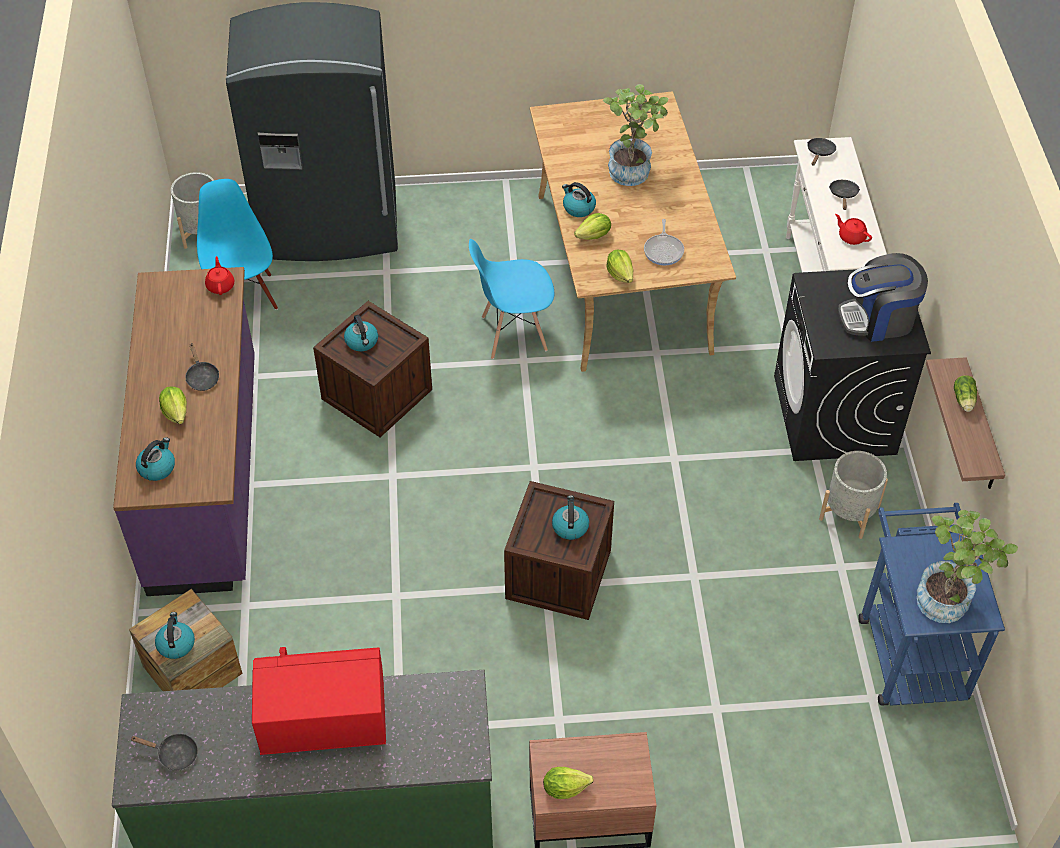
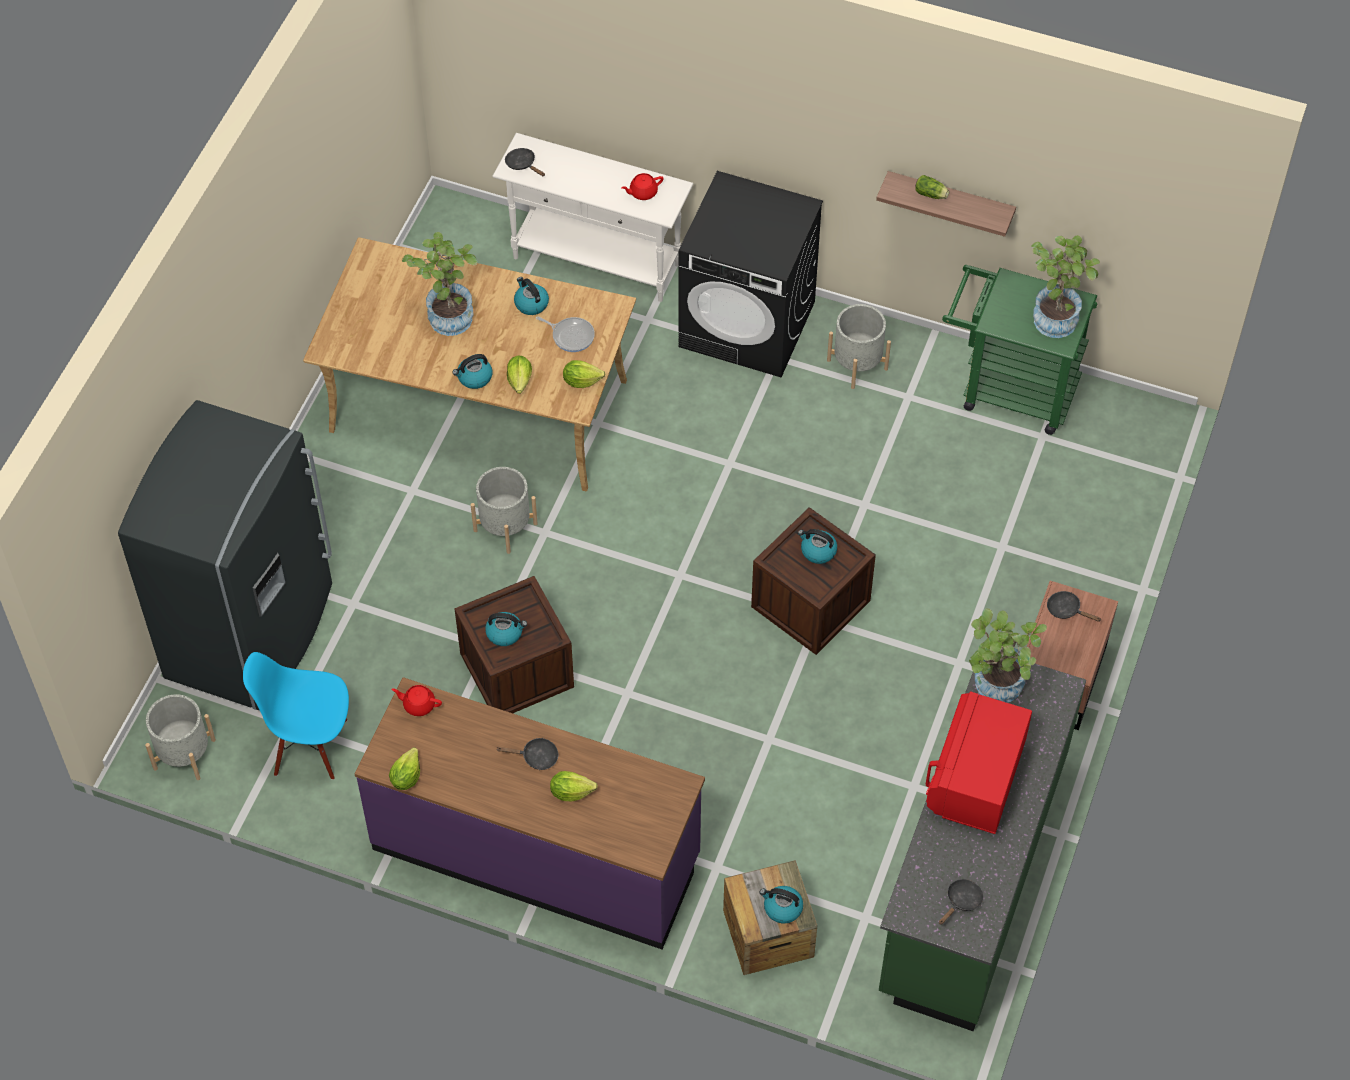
camera: 65 degrees left, 5 degrees up
kettle [136,437,175,481] -> kettle moved to [514,277,549,315]
blue chair [469,239,554,359] -> grey planter [471,467,538,554]
lettuce [543,767,594,799] -> lettuce moved to [389,747,420,790]
black frying pan [829,180,860,210] -> black frying pan moved to [1047,591,1101,622]
coffee machine [838,253,928,342] -> none
blue cart [858,503,1005,705] -> green cart [942,265,1097,435]
none -> potted plant [969,608,1047,703]

